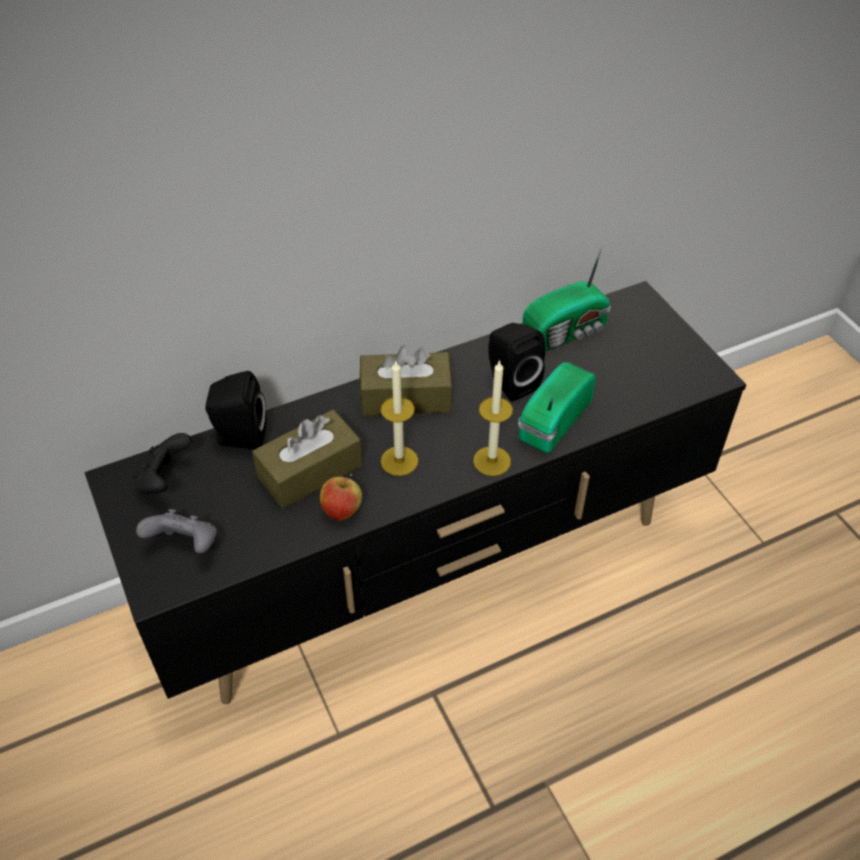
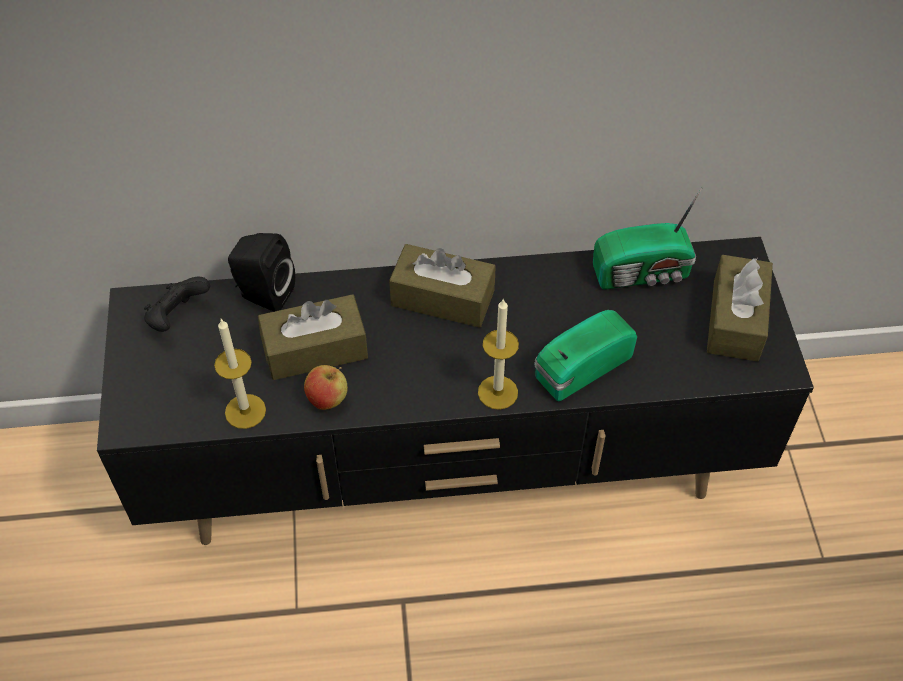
camera: 20 degrees right, 5 degrees up
grey game controller [136,509,217,553] -> none
candle [381,361,418,476] -> candle moved to [214,319,266,429]
black speaker [488,323,546,402] -> none
none -> brown tissue box [707,255,773,362]

